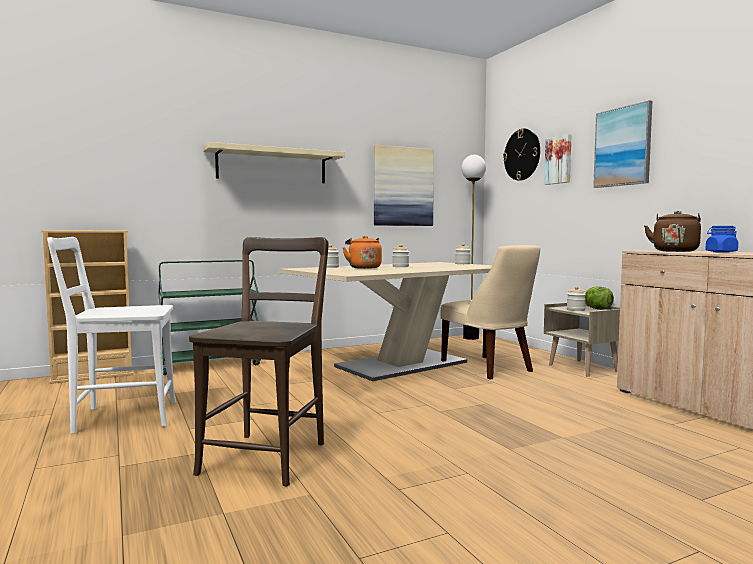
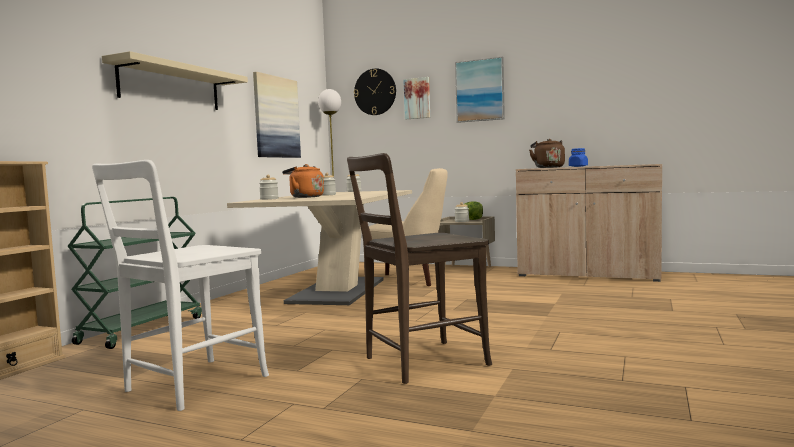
camera: 40 degrees left, 0 degrees up
brown chair [189,237,329,486] -> brown chair turned 90 degrees counterclockwise [347,153,492,384]

